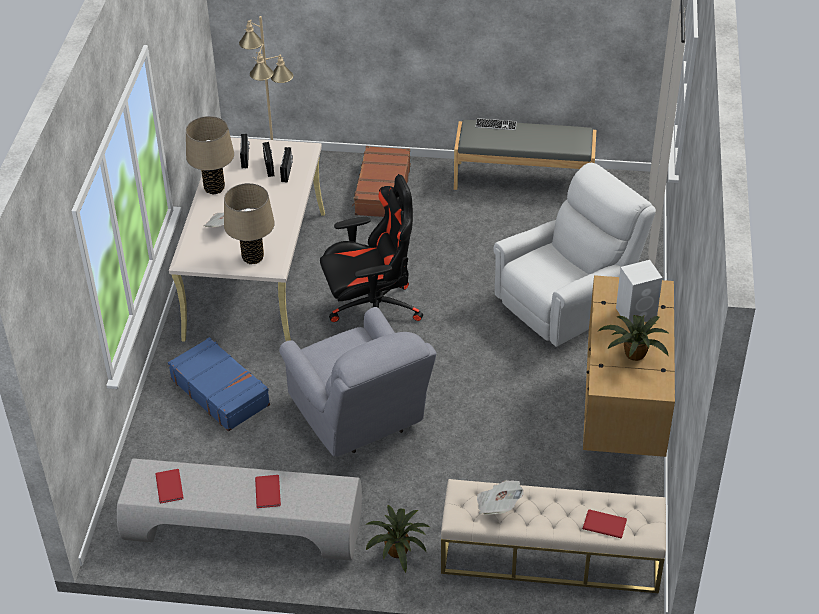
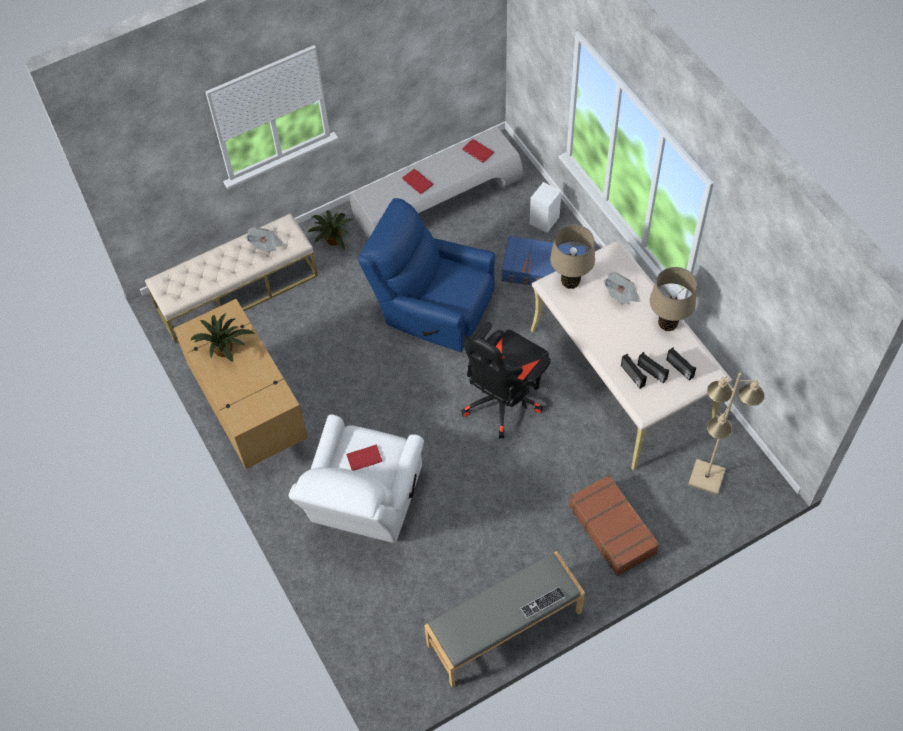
camera: 145 degrees right, 15 degrees up
grey armchair [279,307,436,457] -> blue armchair [358,198,496,352]
red book [583,509,627,539] -> red book moved to [346,444,382,471]
white speaker [616,260,662,323] -> white speaker moved to [529,182,561,233]

